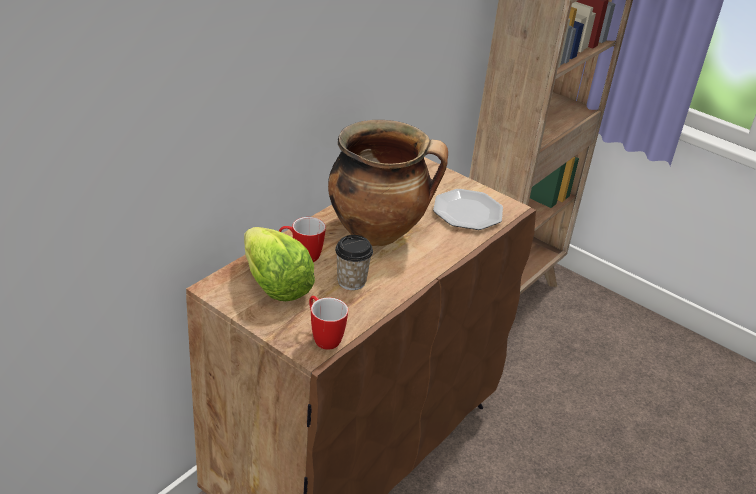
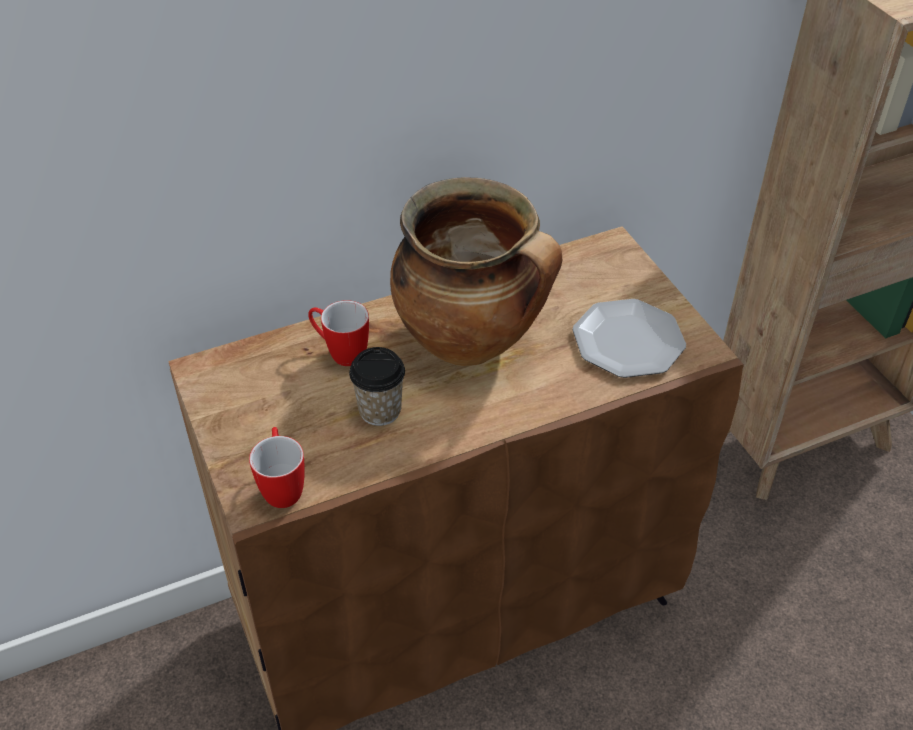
camera: 30 degrees right, 10 degrees up
lettuce [244,227,315,301] -> none

